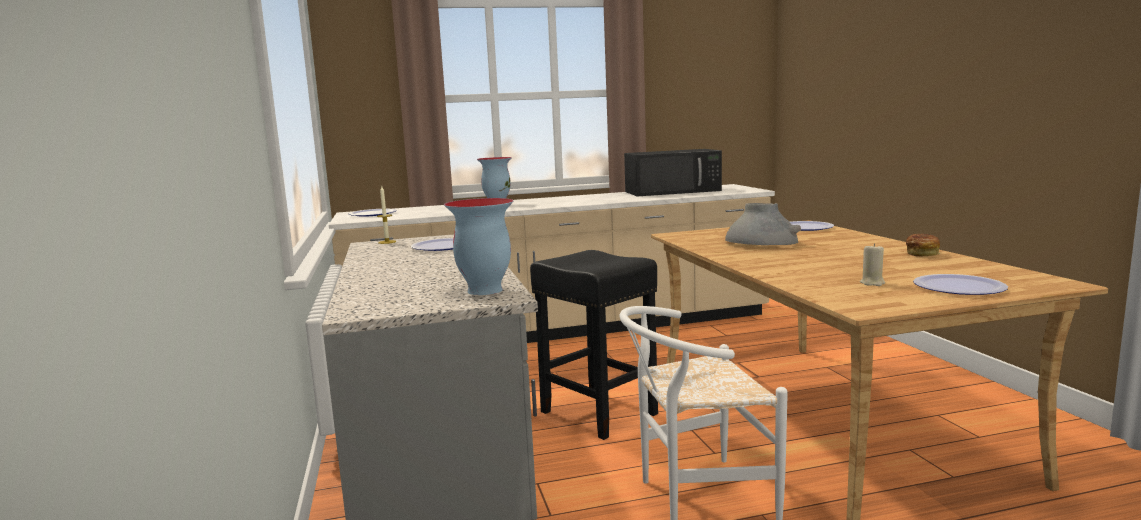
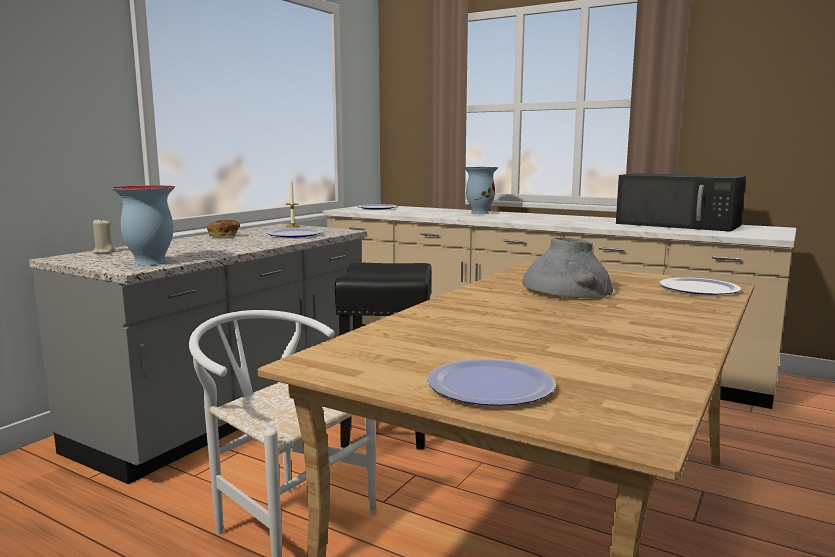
camera: 45 degrees right, 0 degrees up
beige candle [860,243,885,286] -> beige candle moved to [92,218,115,254]
bread [906,234,940,257] -> bread moved to [207,220,240,237]

